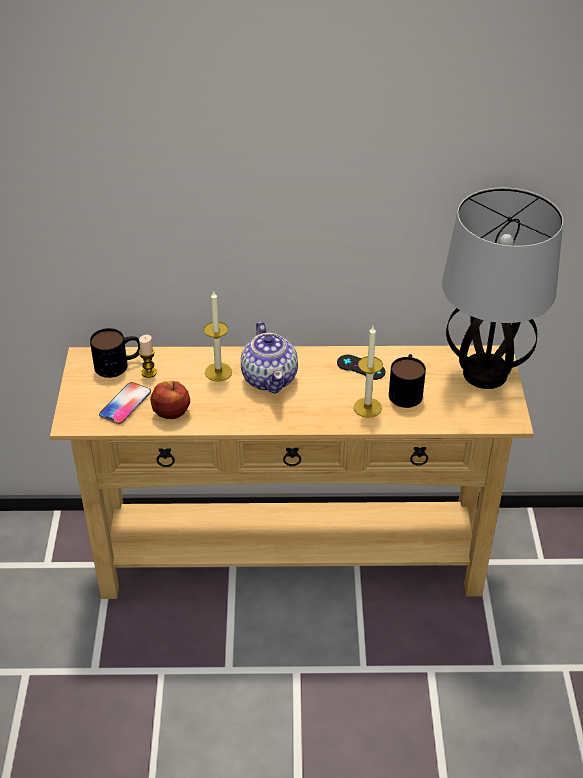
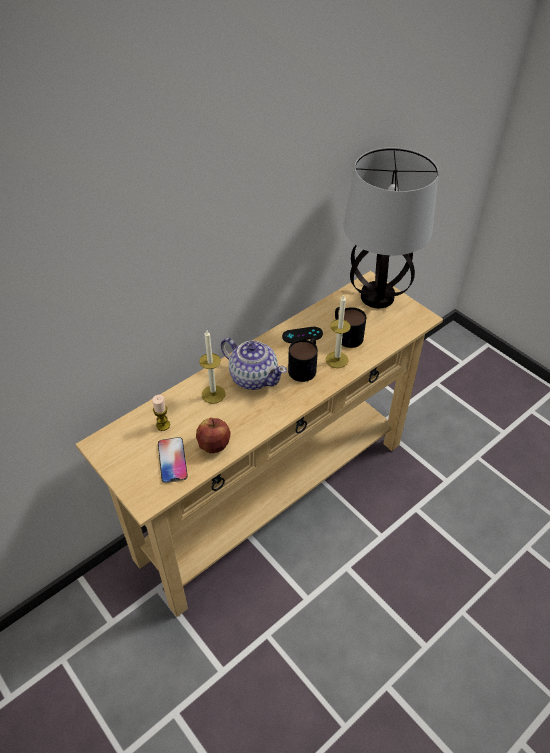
camera: 40 degrees left, 5 degrees up
mug [90,328,140,378] -> mug moved to [288,338,318,382]

